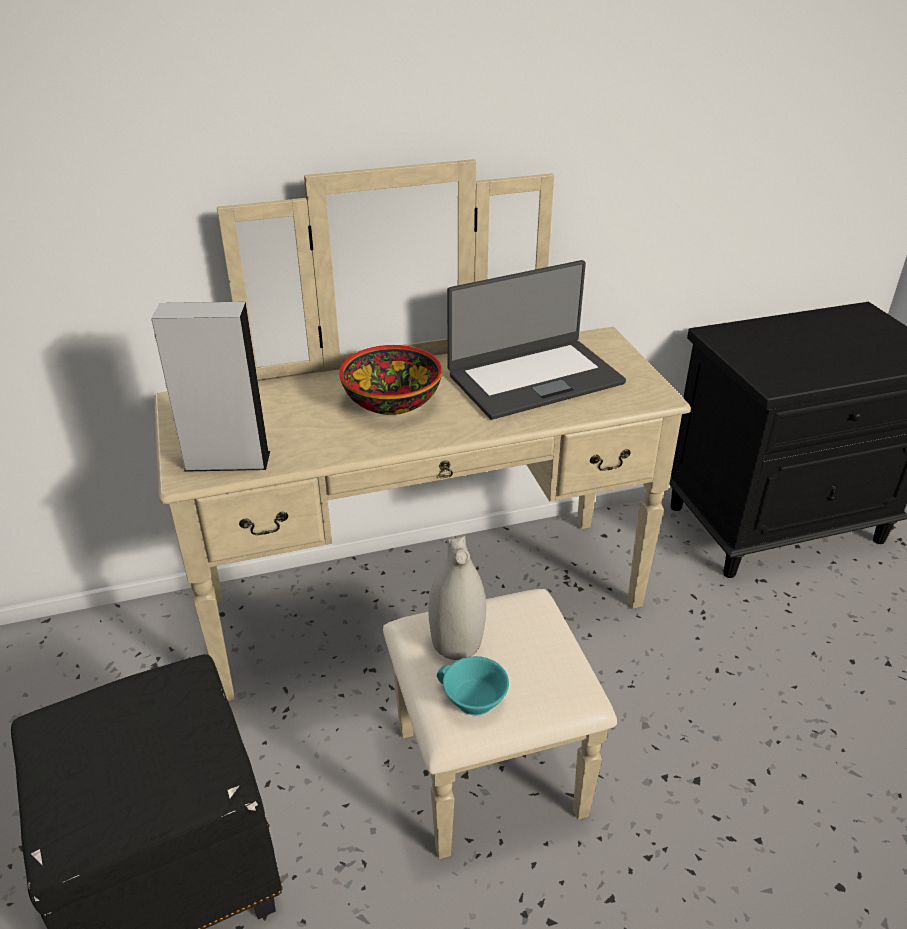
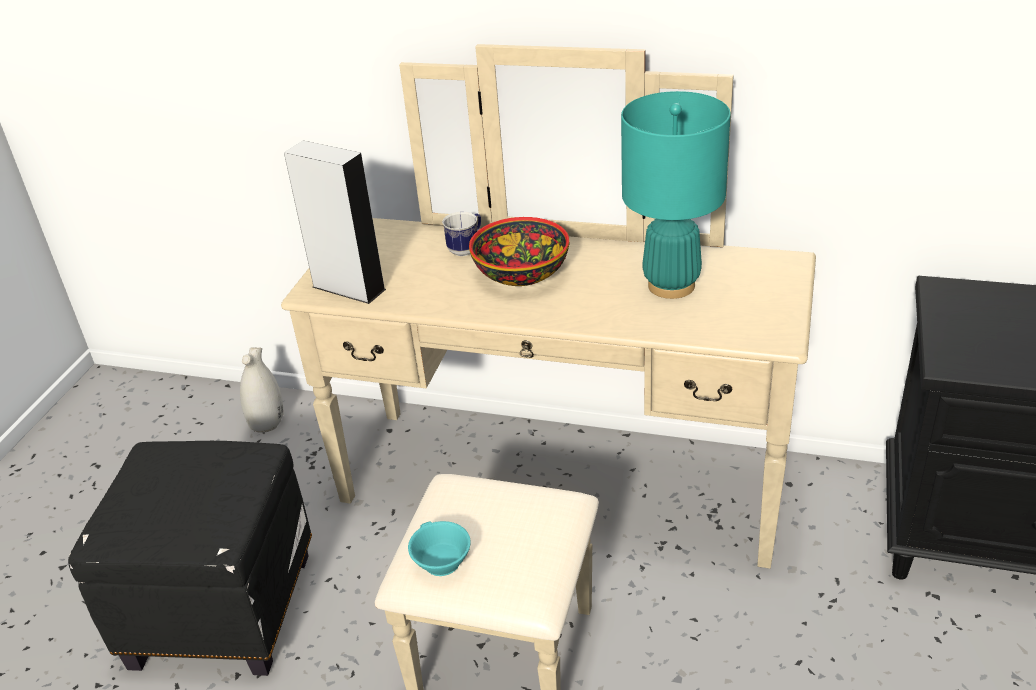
camera: 35 degrees right, 0 degrees up
white vase [428,535,486,660] -> white vase moved to [240,347,284,433]
laptop [447,260,626,419] -> turquoise table lamp [621,91,731,299]
none -> mug [442,212,481,256]

